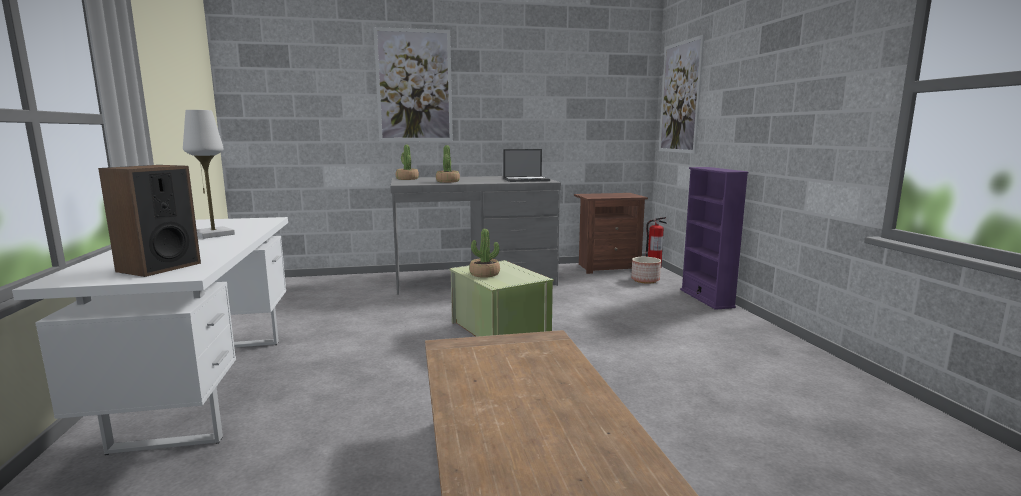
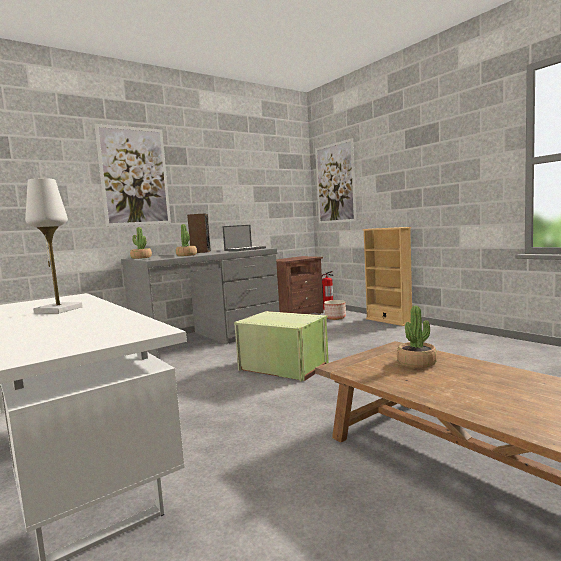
camera: 25 degrees left, 5 degrees down
speaker [98,165,201,277] -> speaker moved to [187,213,211,253]
potted plant [469,229,500,278] -> potted plant moved to [397,306,437,368]
purple bookcase [680,167,749,310] -> beige bookcase [362,227,412,326]

